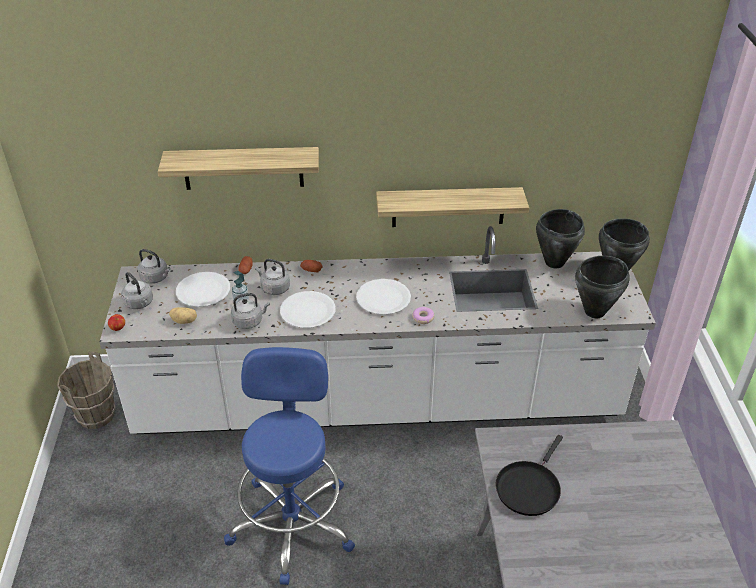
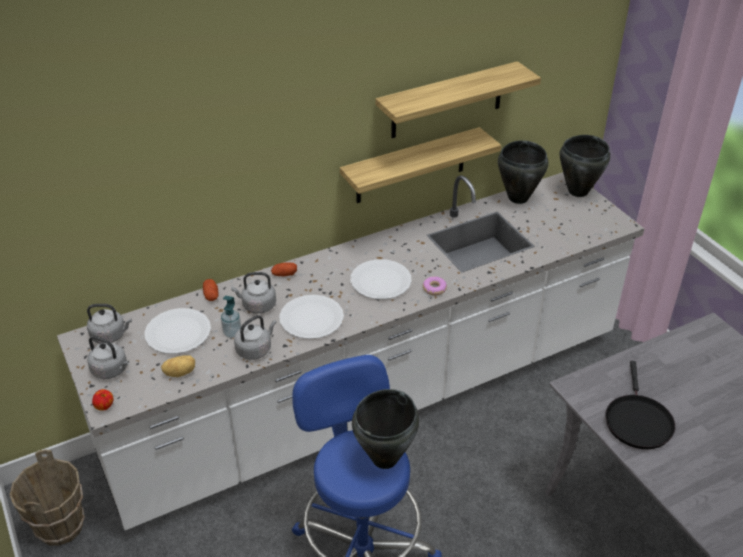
camera: 25 degrees left, 0 degrees up
shelf [158,147,319,190] -> shelf moved to [376,61,541,138]
black cooking pot [575,256,630,318] -> black cooking pot moved to [352,389,419,469]

